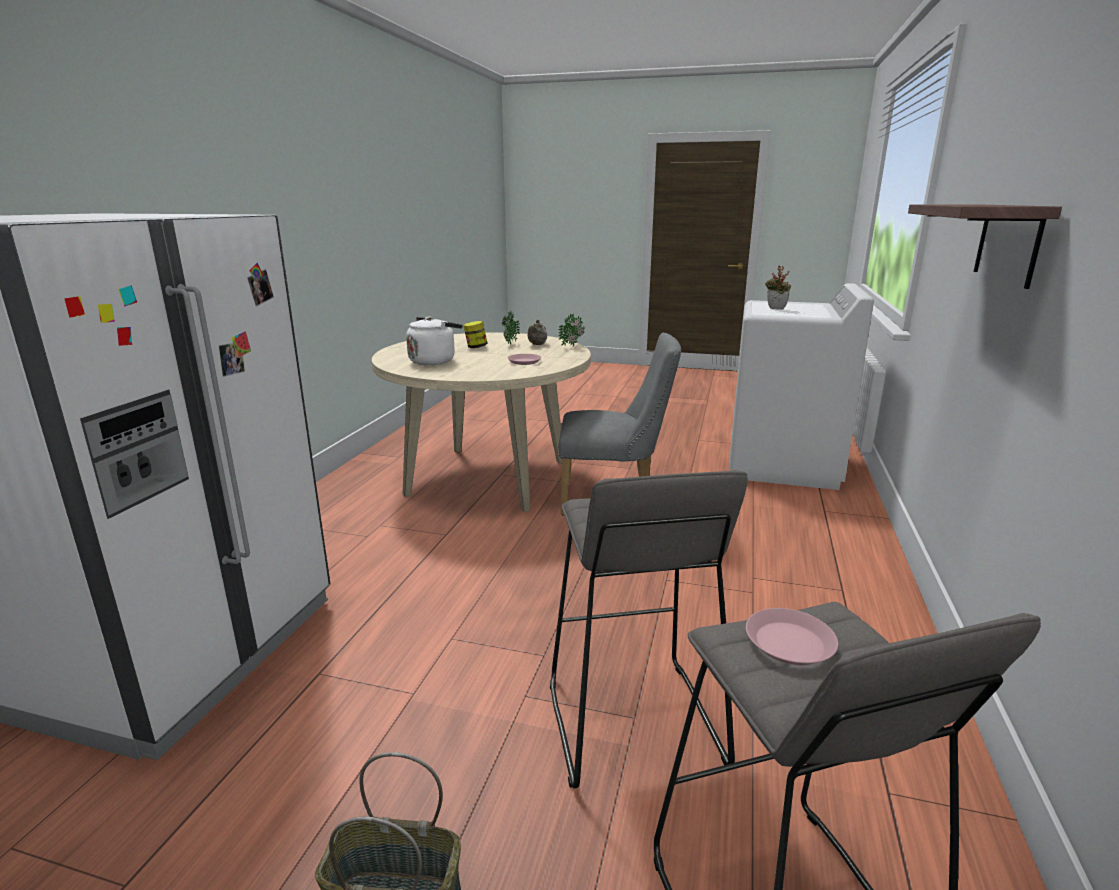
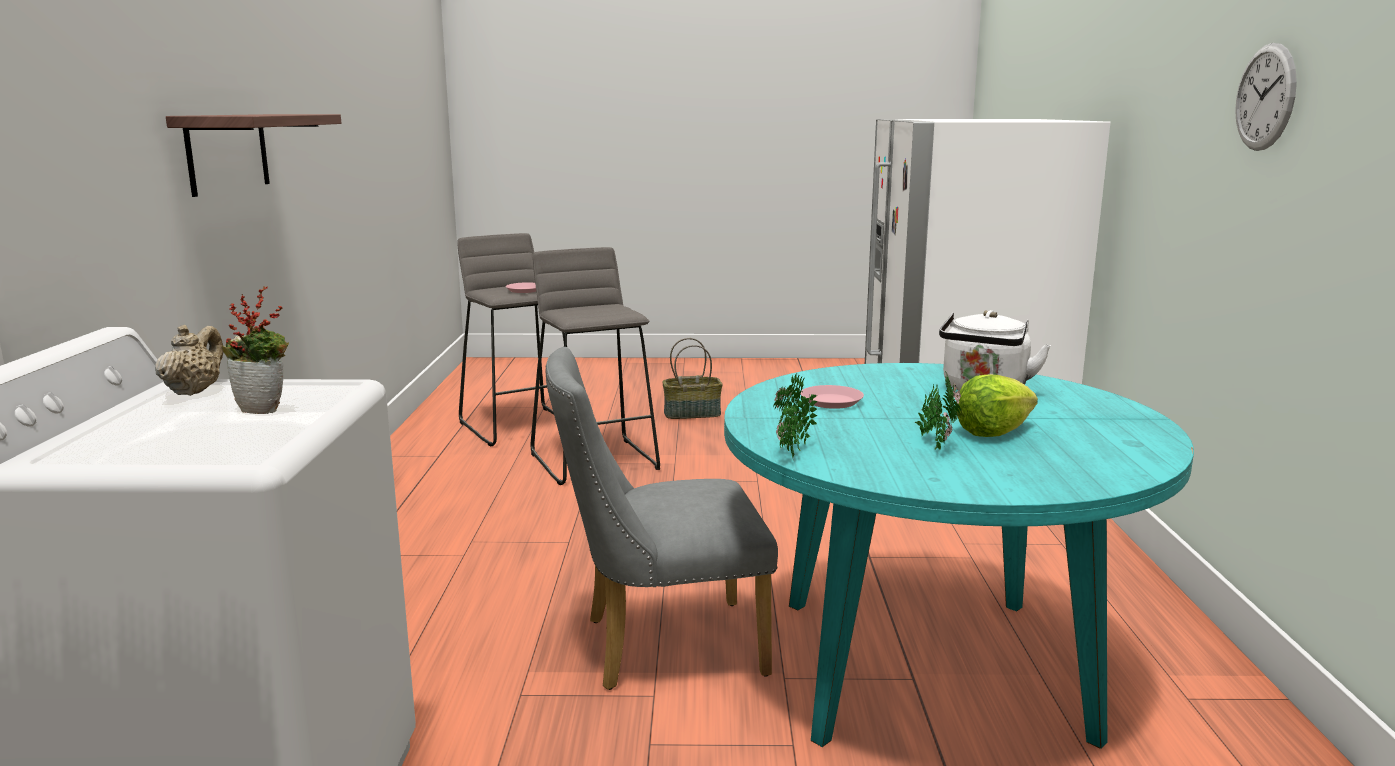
camera: 165 degrees right, 5 degrees down
beige dining table [372,333,591,512] -> turquoise dining table [724,363,1194,749]
jar [463,321,487,348] -> lettuce [956,375,1038,437]
beige teapot [527,320,547,345] -> beige teapot moved to [155,325,223,396]
none -> wall clock [1235,43,1297,151]

